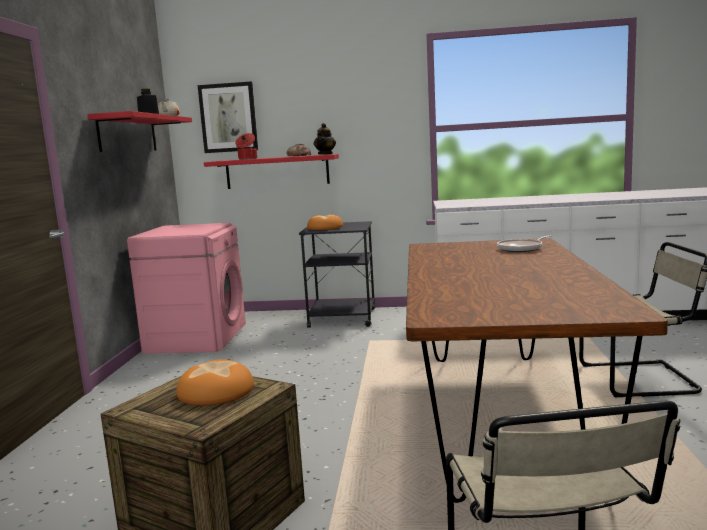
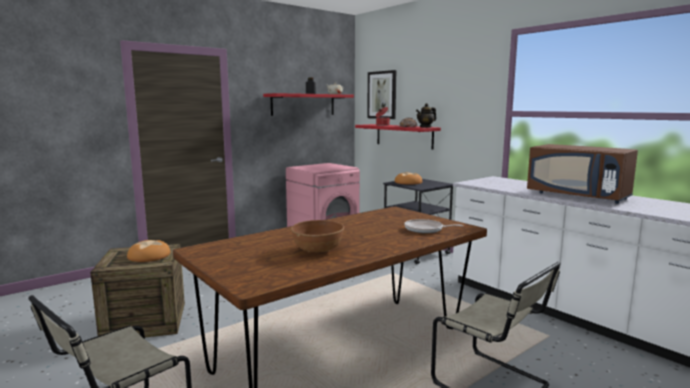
camera: 45 degrees right, 0 degrees up
none -> brown bowl [291,220,344,252]
none -> brown microwave [527,144,638,204]

